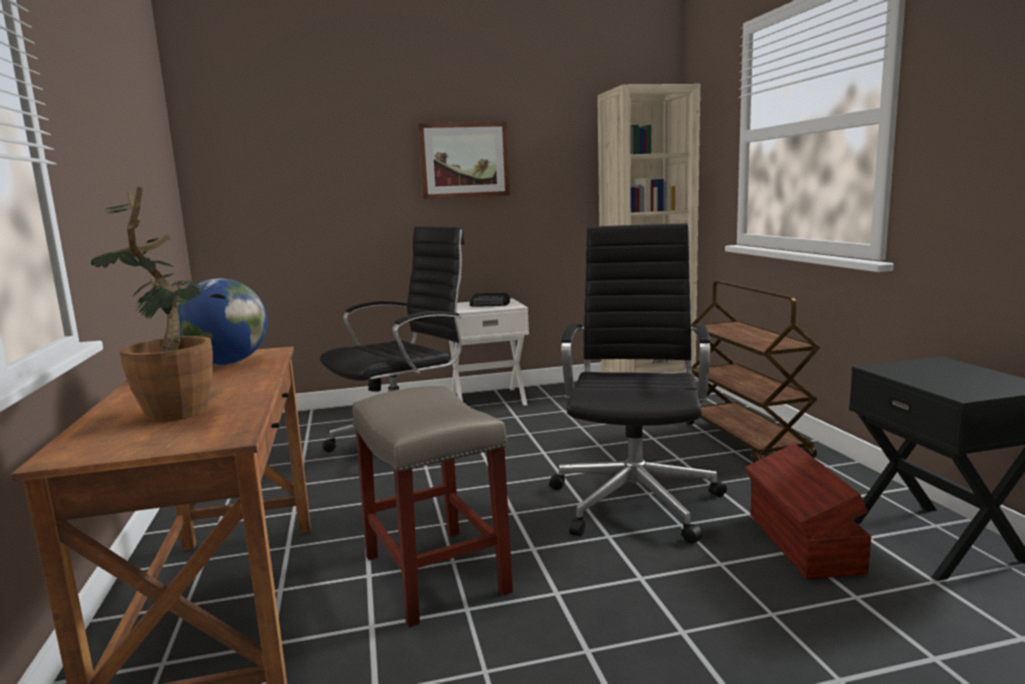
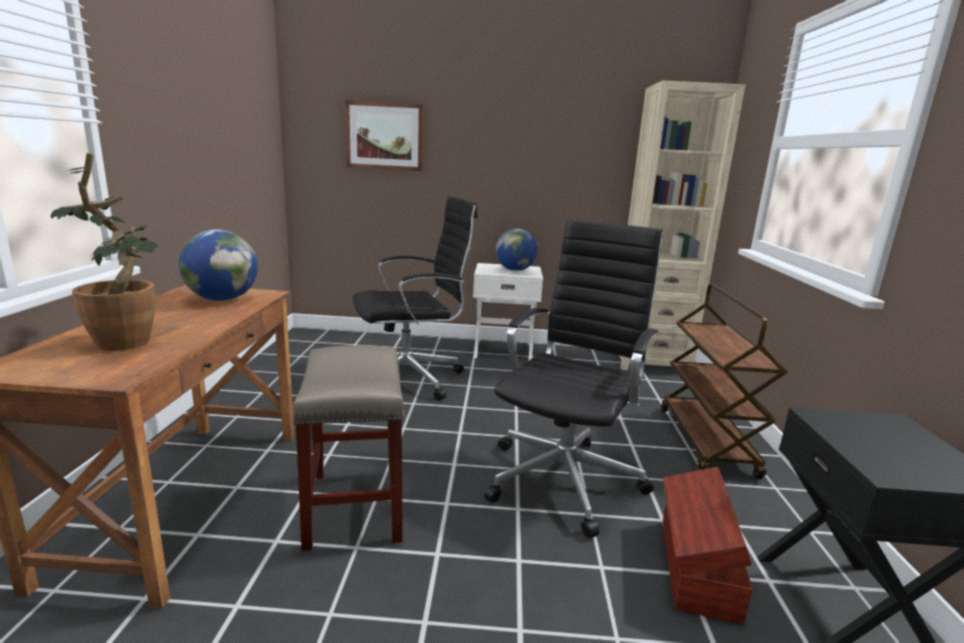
camera: 15 degrees right, 5 degrees up
picture [418,121,510,199] -> picture moved to [345,100,424,171]
radio [470,293,510,307] -> globe [496,229,538,271]

